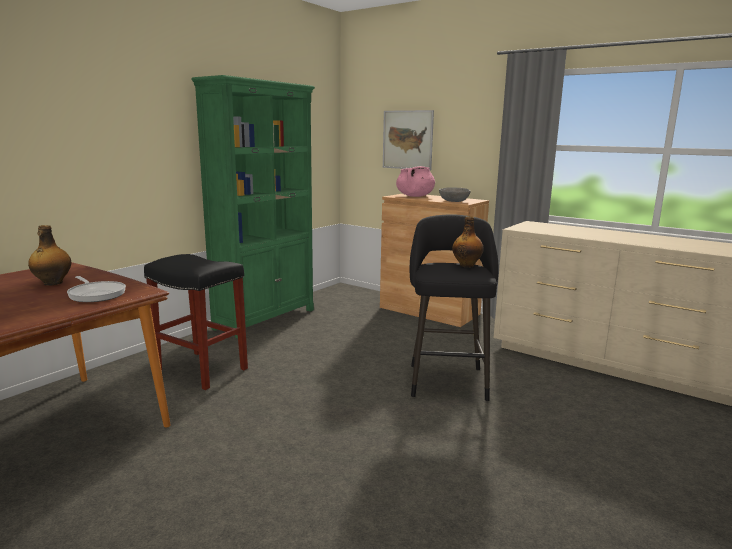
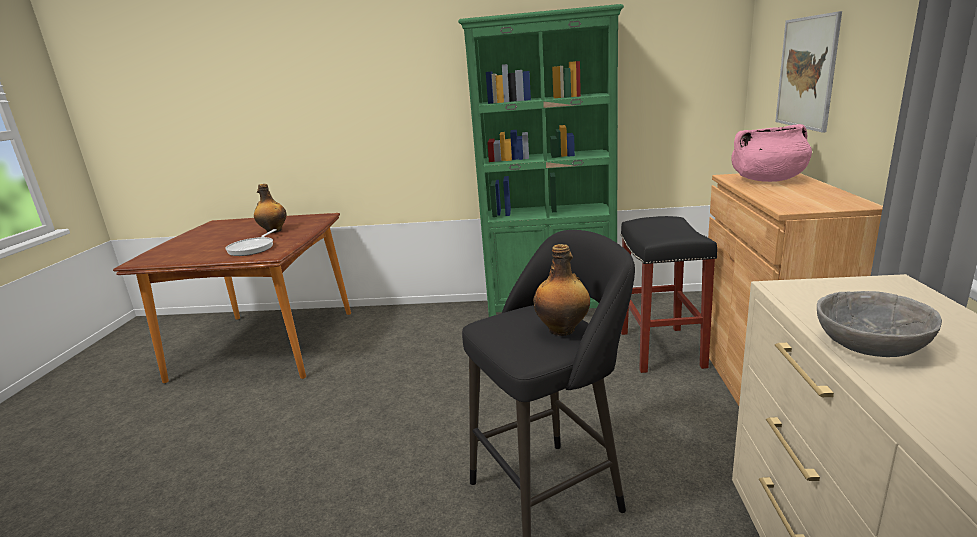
camera: 60 degrees right, 5 degrees up
black stool [144,254,248,390] -> black stool moved to [620,216,717,373]
grey bowl [439,187,471,202] -> grey bowl moved to [817,291,942,357]

